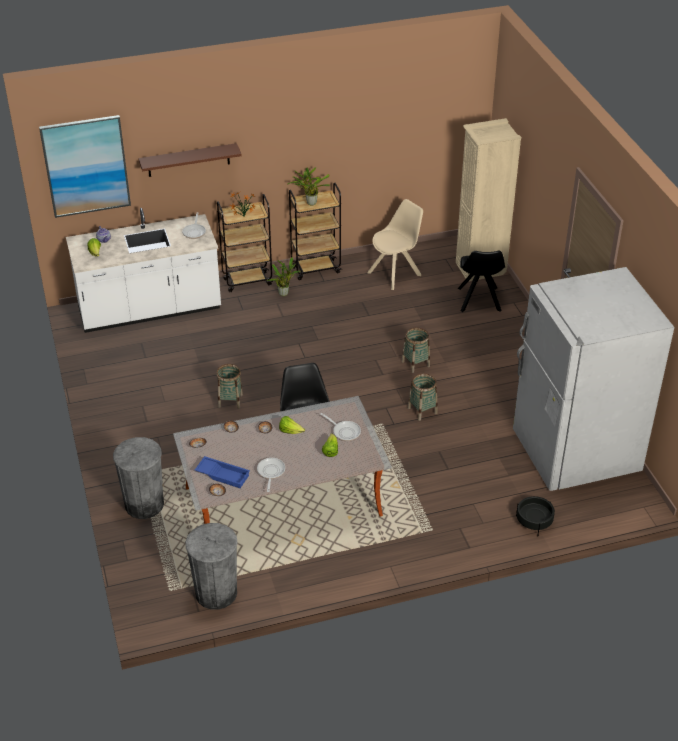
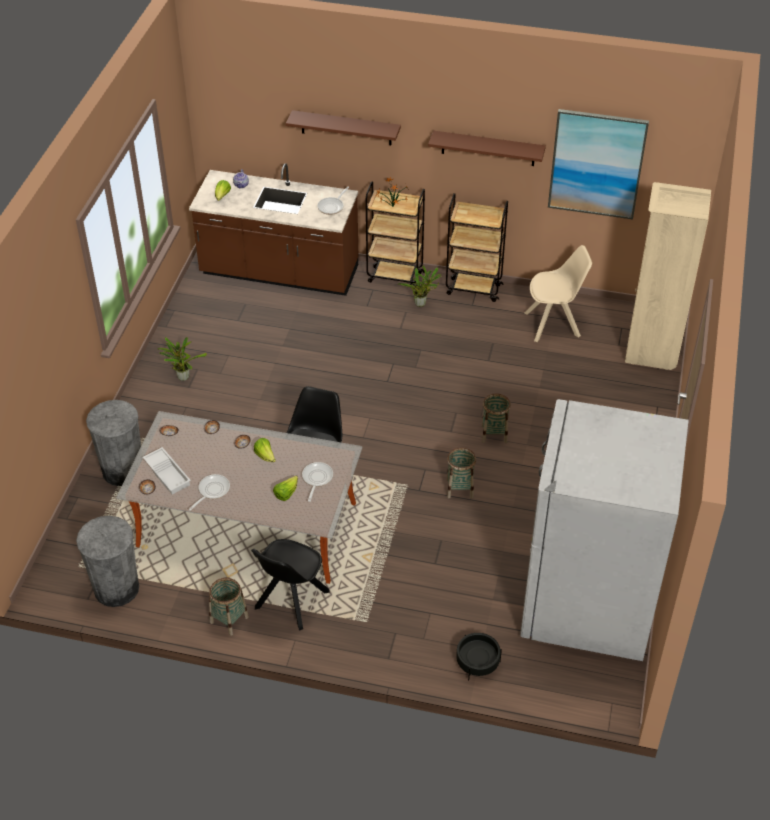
camera: 30 degrees right, 5 degrees up
picture [39,115,131,218] -> picture moved to [548,109,649,219]
white counter [66,208,221,333] -> brown counter [189,163,358,296]
blue tray [195,456,250,488] -> white tray [142,447,191,495]
basket [216,364,243,409] -> basket moved to [209,578,249,636]
potted plant [287,167,330,205] -> potted plant moved to [158,337,207,381]
frying pan [321,413,361,441] -> frying pan turned 150 degrees counterclockwise [302,462,333,502]
black chair [458,251,505,312] -> black chair moved to [251,539,330,631]
none -> brown shelf [428,131,546,166]

